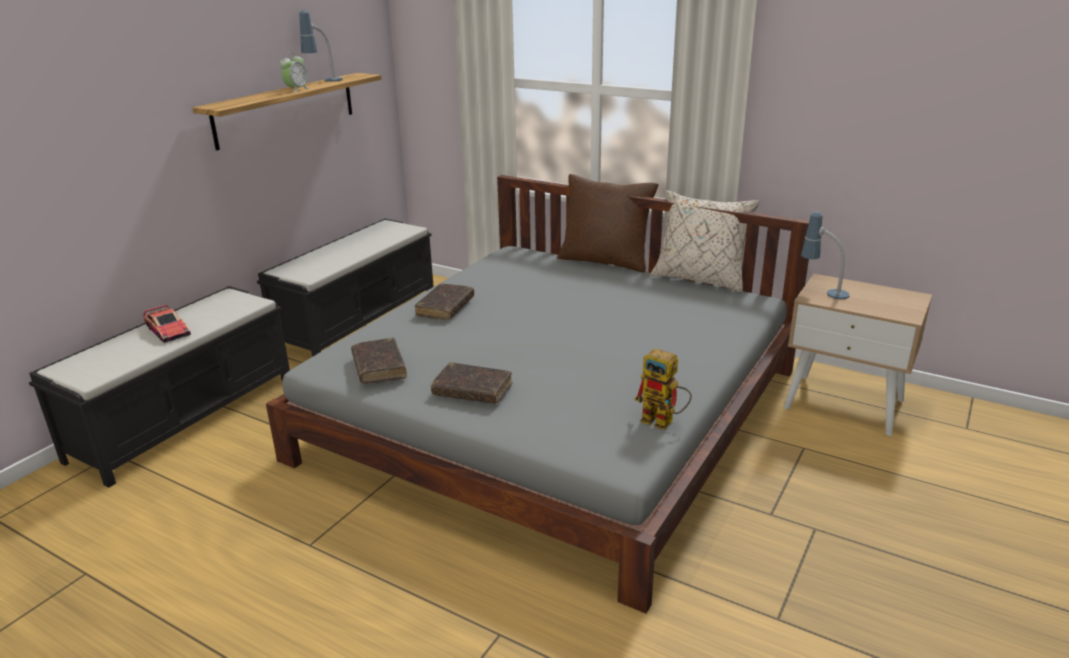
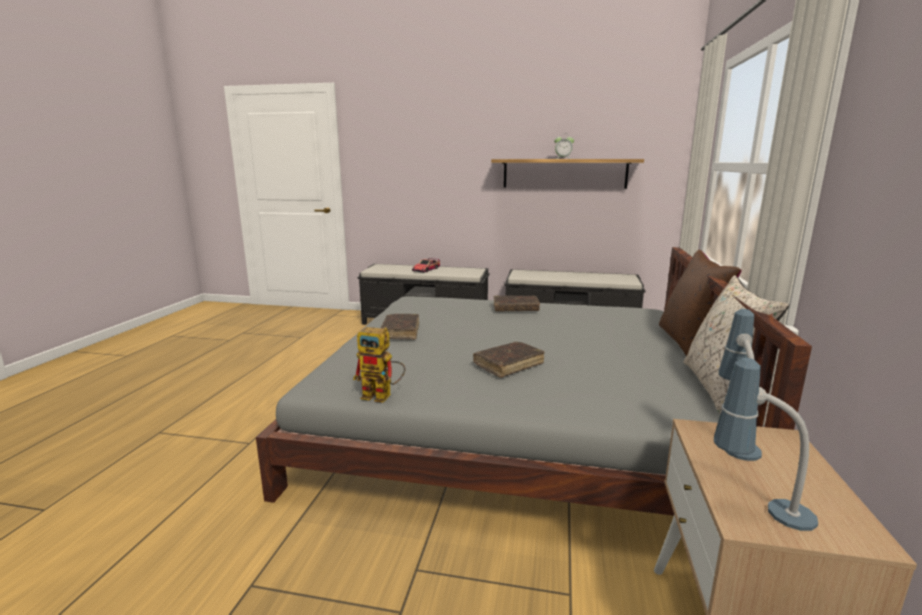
camera: 70 degrees right, 10 degrees down
table lamp [299,10,343,82] -> table lamp moved to [714,358,818,531]
brown book [351,338,407,384] -> brown book moved to [473,342,545,378]
toy robot [634,348,692,430] -> toy robot turned 90 degrees counterclockwise [353,327,406,403]

